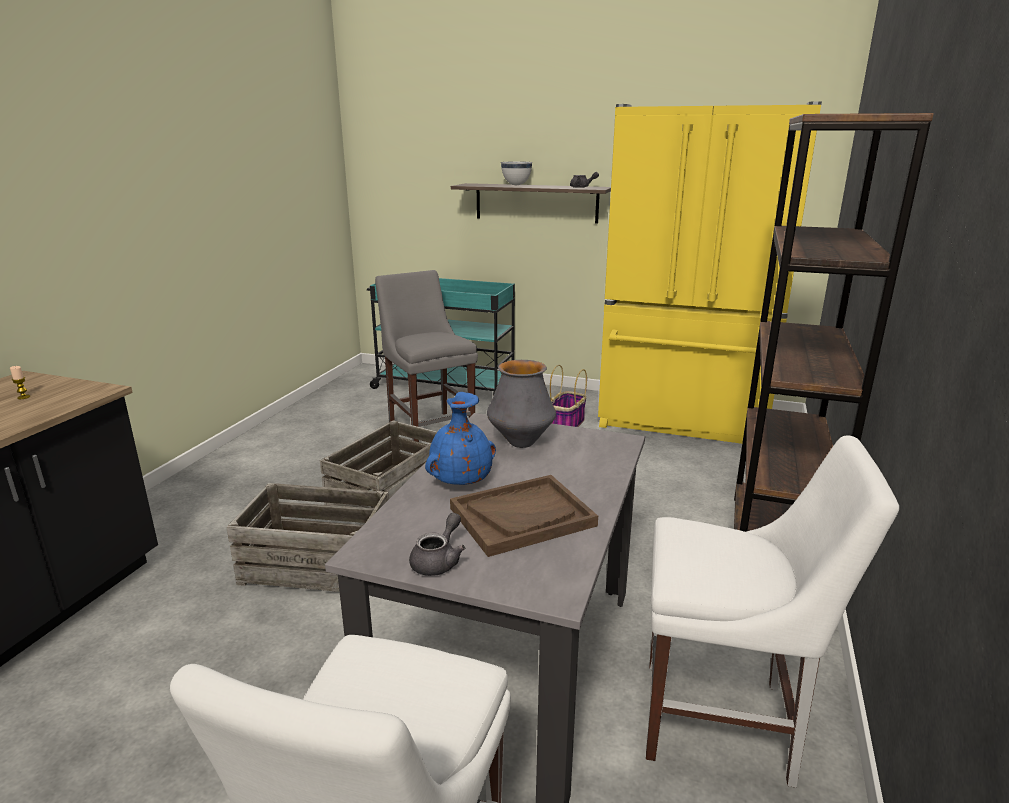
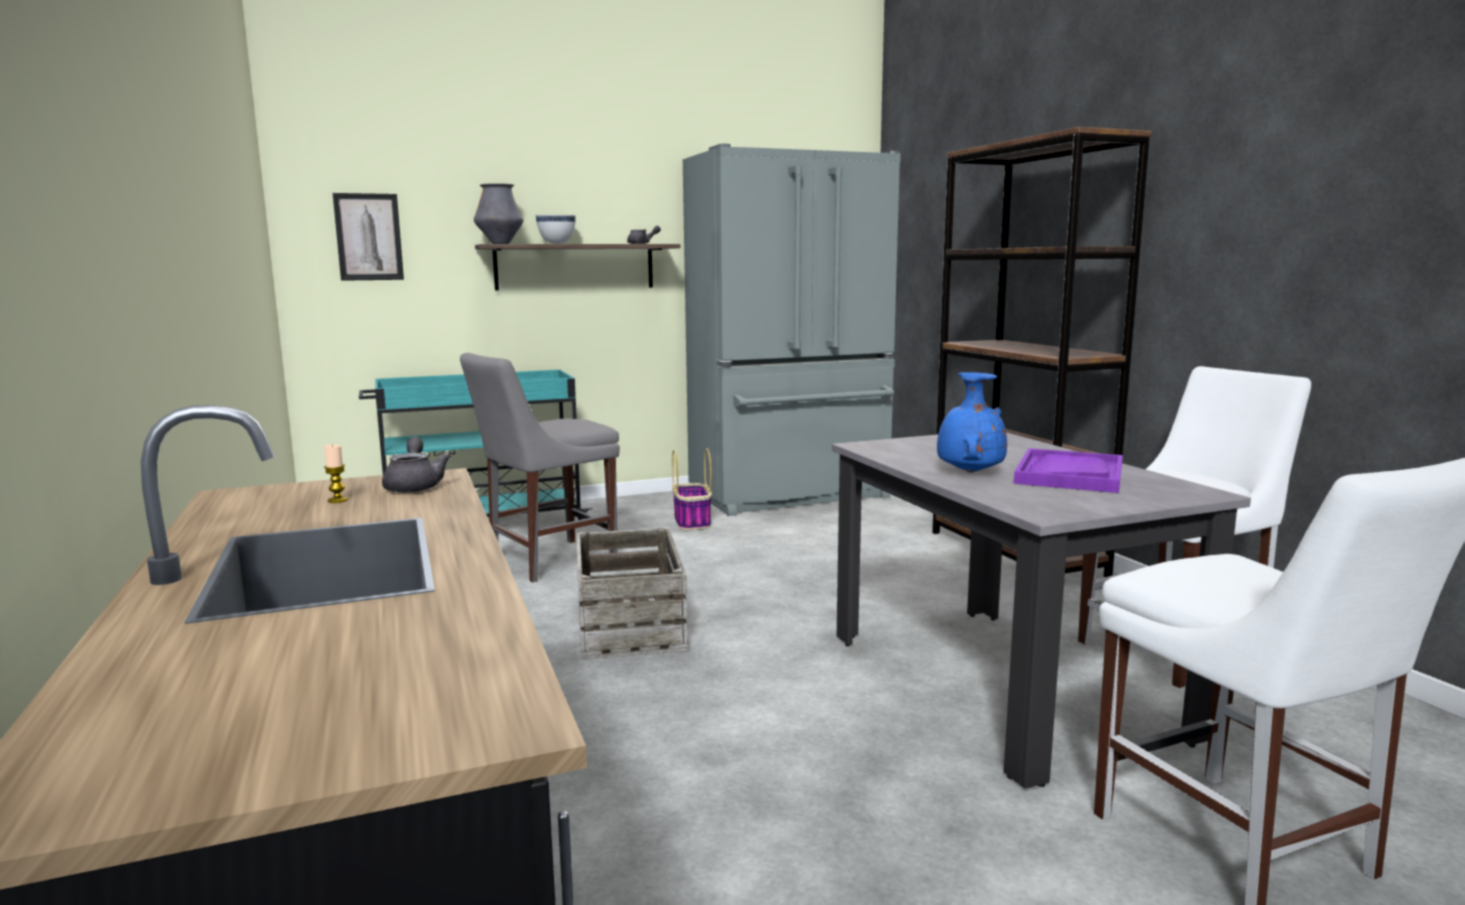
camera: 40 degrees left, 10 degrees down
crate [226,483,389,592] -> none
grey chair [375,270,478,442] -> grey chair turned 60 degrees counterclockwise [460,353,620,582]
grey teapot [409,513,465,576] -> grey teapot moved to [382,437,451,493]
brown tray [450,475,598,557] -> purple tray [1014,448,1123,493]
vase [487,360,556,448] -> vase moved to [474,183,523,244]
yellow fridge [598,101,822,444] -> grey fridge [683,144,901,516]
none -> picture [333,193,404,281]

